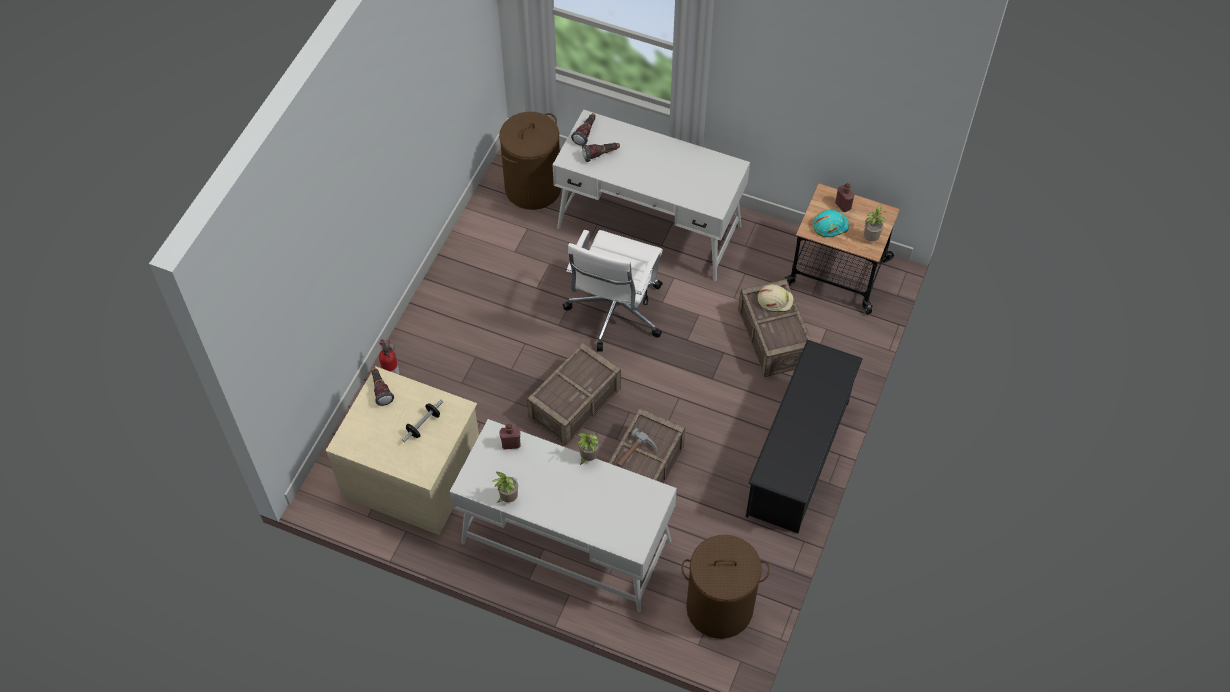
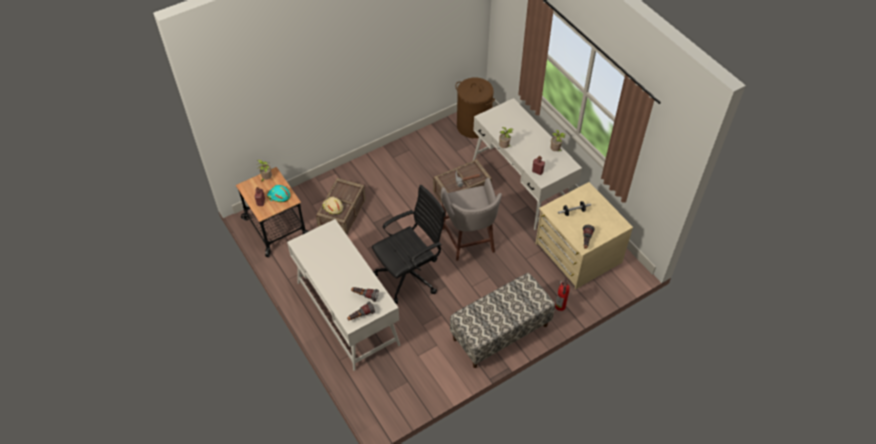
camera: 145 degrees left, 5 degrees down
brown laundry basket [499,112,561,210] -> none
crate [527,343,621,446] -> grey stool [441,178,502,261]
white office chair [563,230,663,351] -> black office chair [372,185,446,304]
black shoe rack [746,340,863,533] -> none
none -> bench [450,273,555,368]

